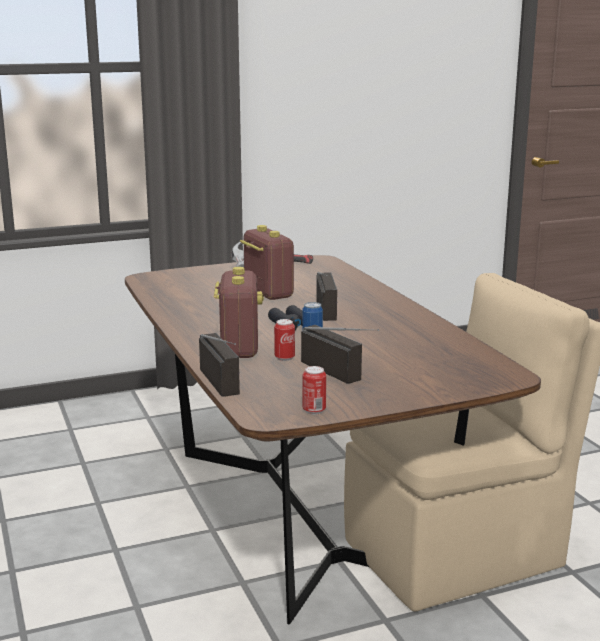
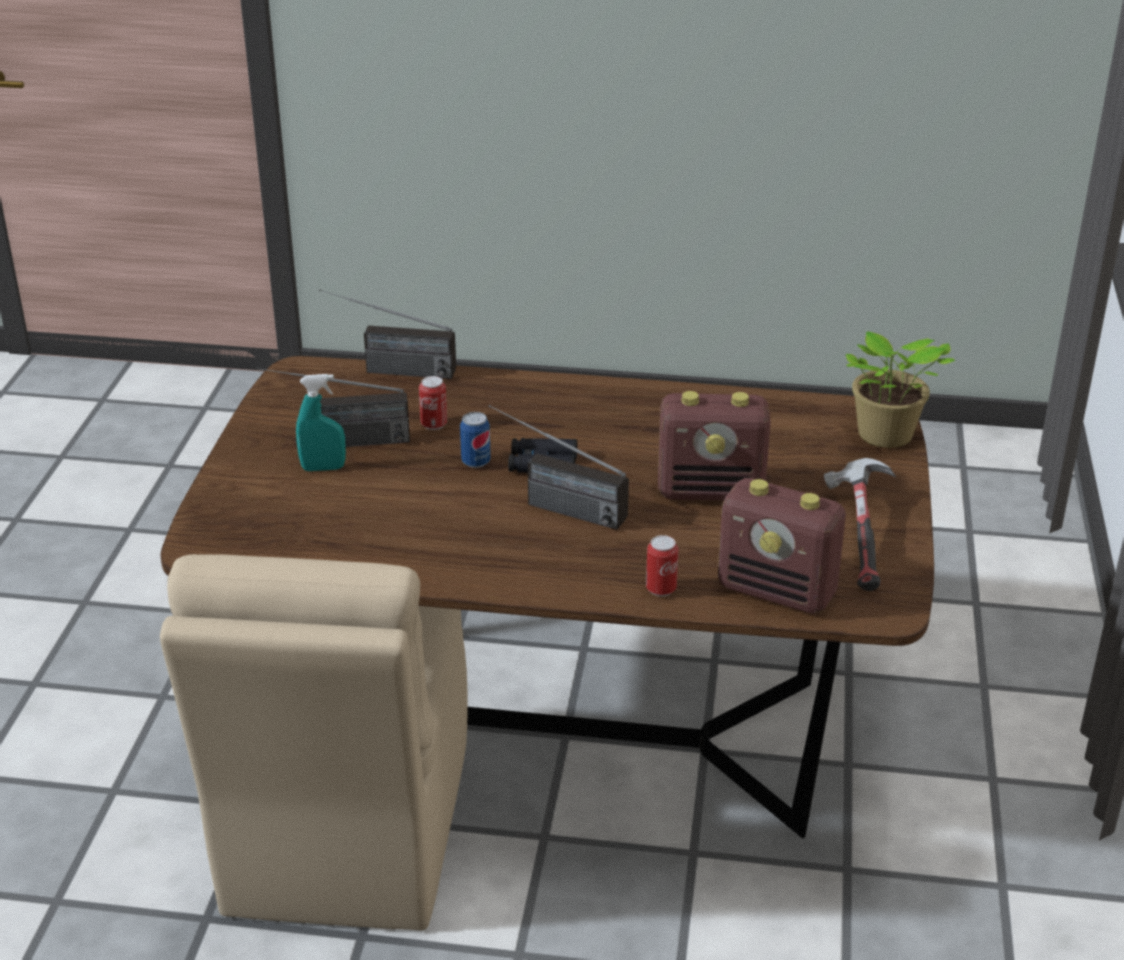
camera: 120 degrees right, 15 degrees up
radio [214,267,264,358] -> radio moved to [718,478,846,614]
can [303,366,326,415] -> can moved to [646,535,678,597]
none -> turquoise spray bottle [296,374,346,471]
none -> potted plant [846,331,955,448]

